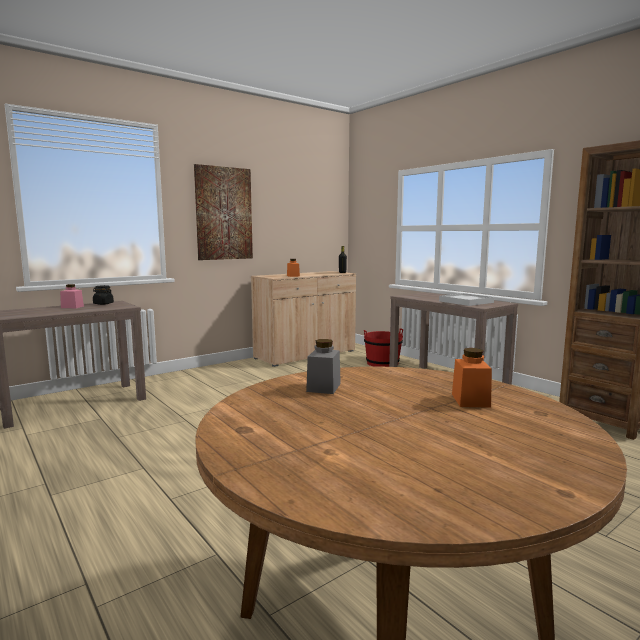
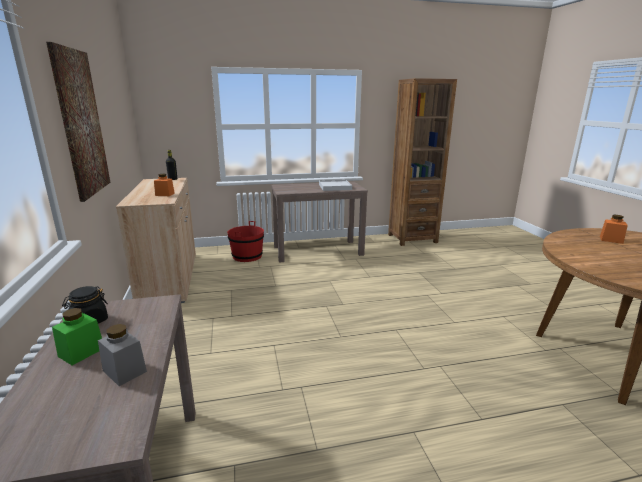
camera: 65 degrees left, 10 degrees up
pink jar [60,284,84,308] -> green jar [52,308,102,365]
grey jar [306,339,341,394] -> grey jar moved to [98,324,147,386]

